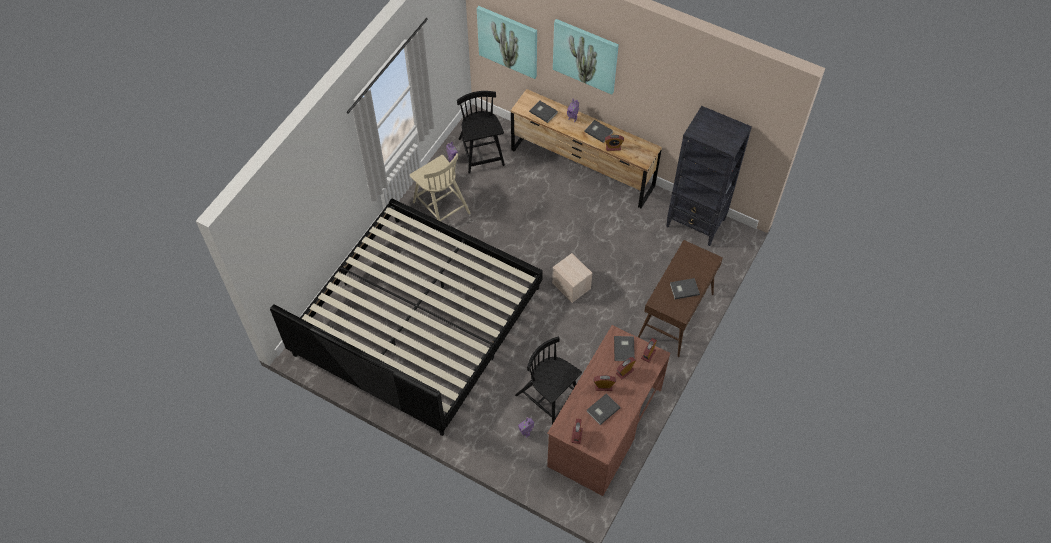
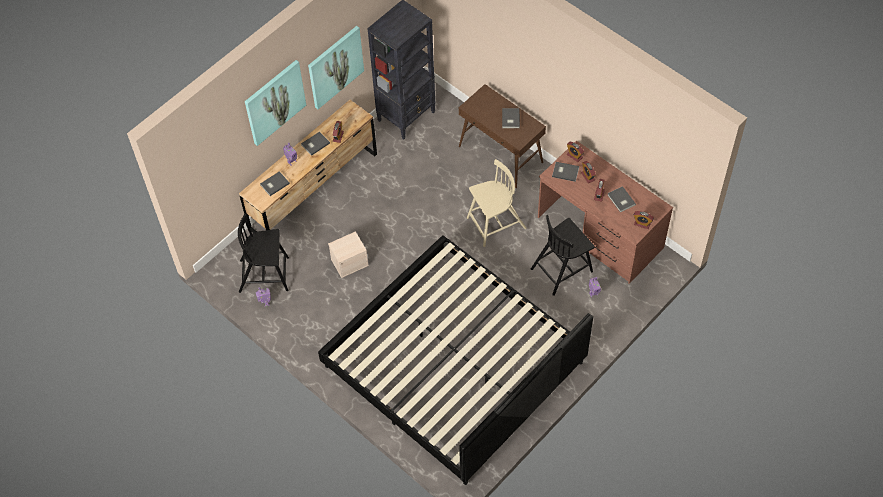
camera: 75 degrees left, 0 degrees up
beige chair [410,153,471,221] -> beige chair moved to [467,159,526,247]
picture [477,6,537,79] -> picture moved to [308,26,364,109]
beige storage box [552,253,593,303] -> beige storage box moved to [328,231,369,278]

